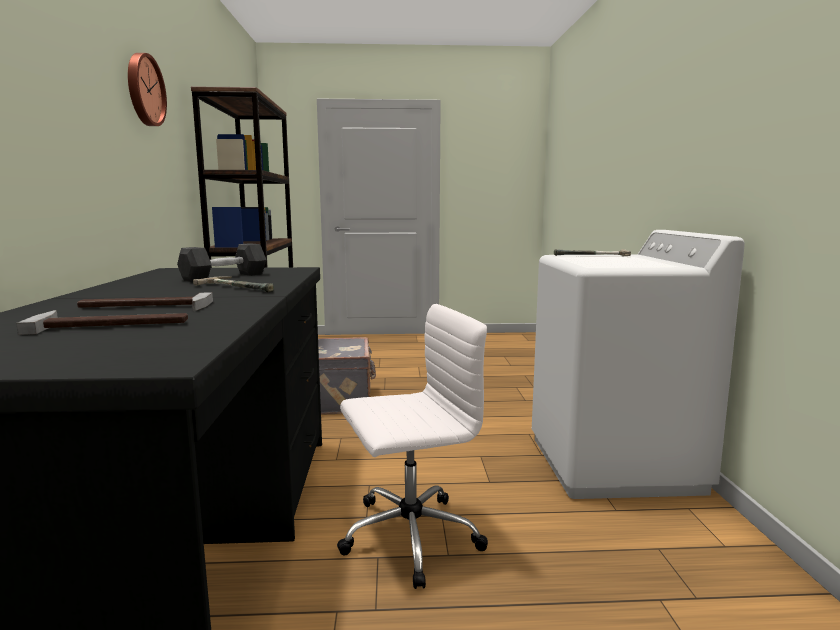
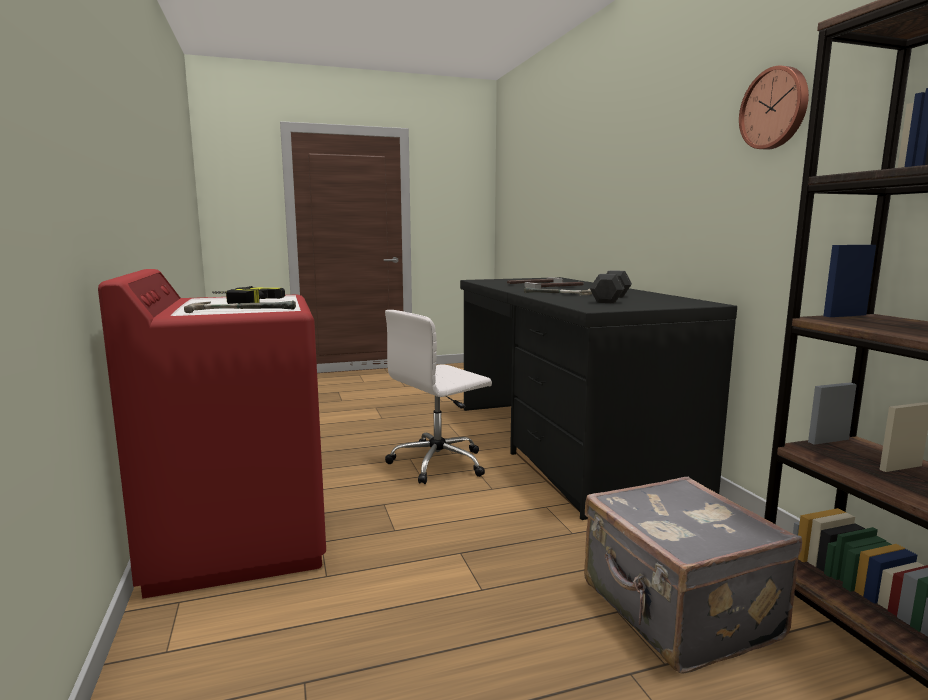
camera: 165 degrees right, 0 degrees up
white washing machine [532,230,745,499] -> red washing machine [98,269,326,599]
none -> power drill [212,286,285,304]

